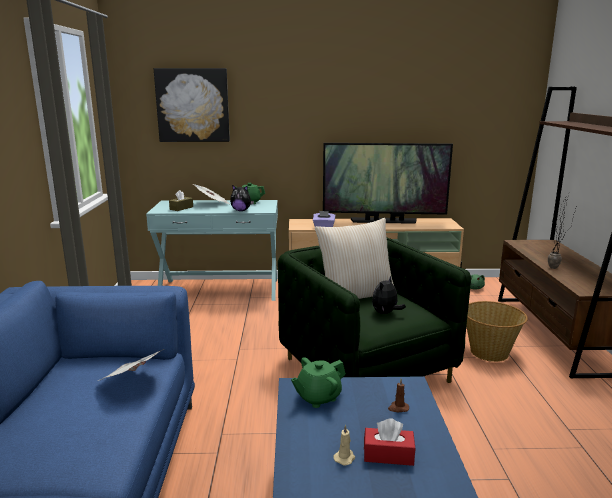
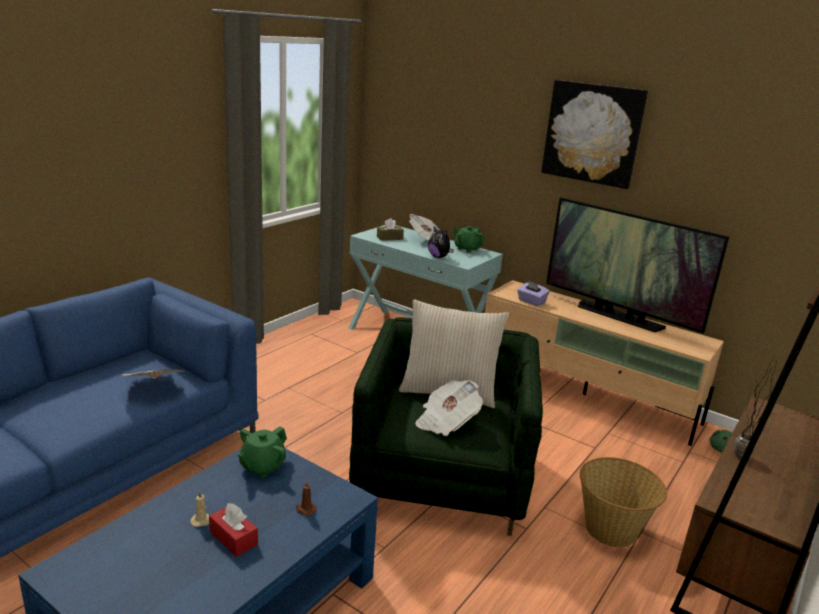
camera: 35 degrees right, 5 degrees up
picture [154,68,230,142] -> picture moved to [541,80,648,189]
green teapot [291,357,346,408] -> green teapot turned 60 degrees counterclockwise [238,426,287,478]
plush toy [372,276,406,314] -> newspaper [415,380,483,436]

